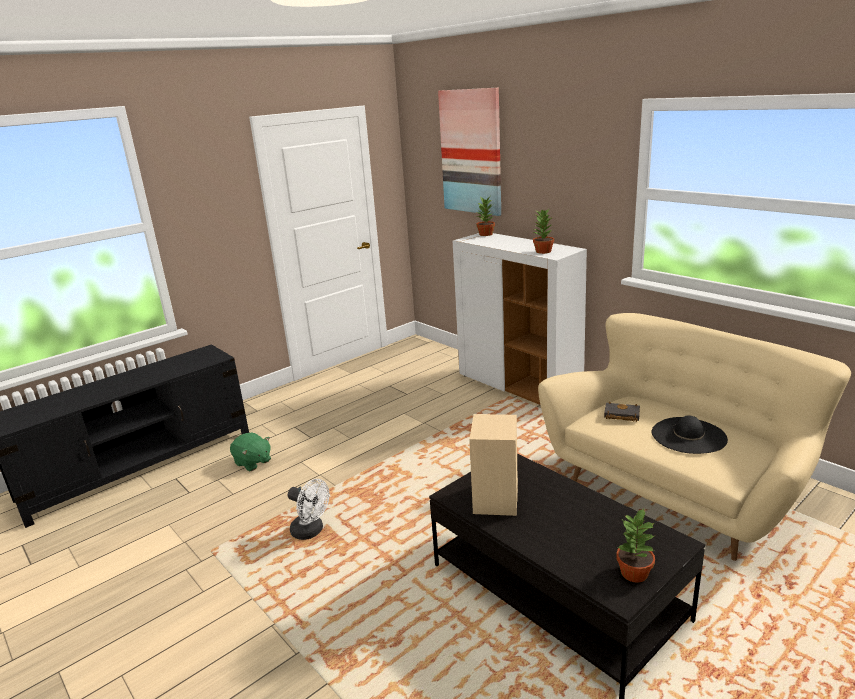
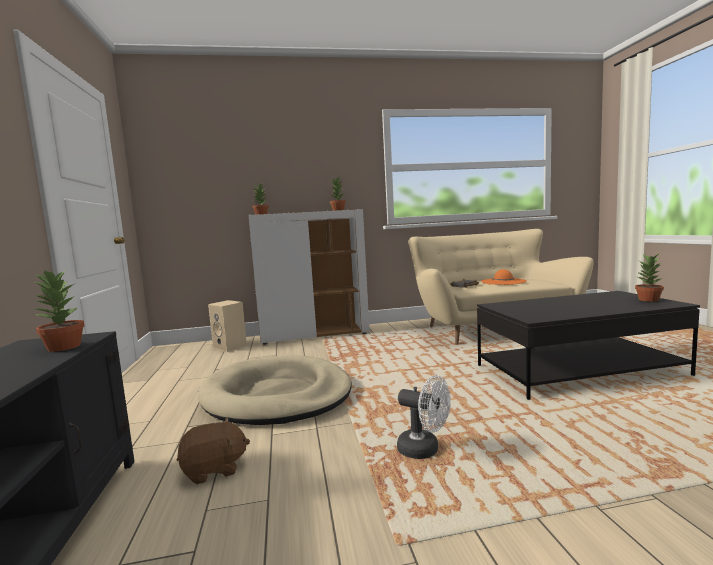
camera: 60 degrees left, 15 degrees down
green plush toy [230,433,271,471] -> brown plush toy [177,418,250,484]
white fan [288,479,329,540] -> white fan turned 60 degrees clockwise [397,375,451,459]
picture [438,88,501,216] -> none
beige speaker [469,414,518,516] -> beige speaker moved to [208,300,247,352]
black hat [652,415,728,454] -> orange hat [481,269,527,285]
none -> potted plant [33,269,85,352]
none -> beige dog bed [198,355,352,425]

